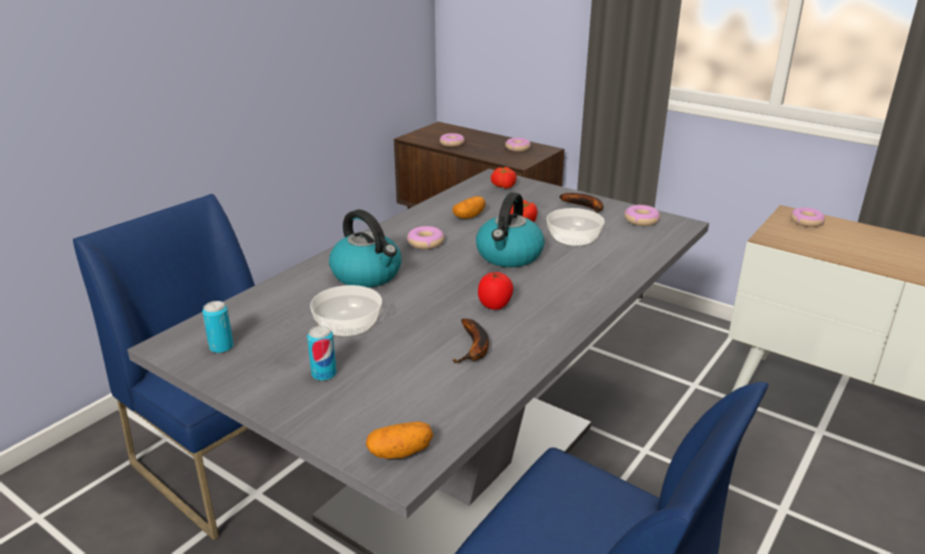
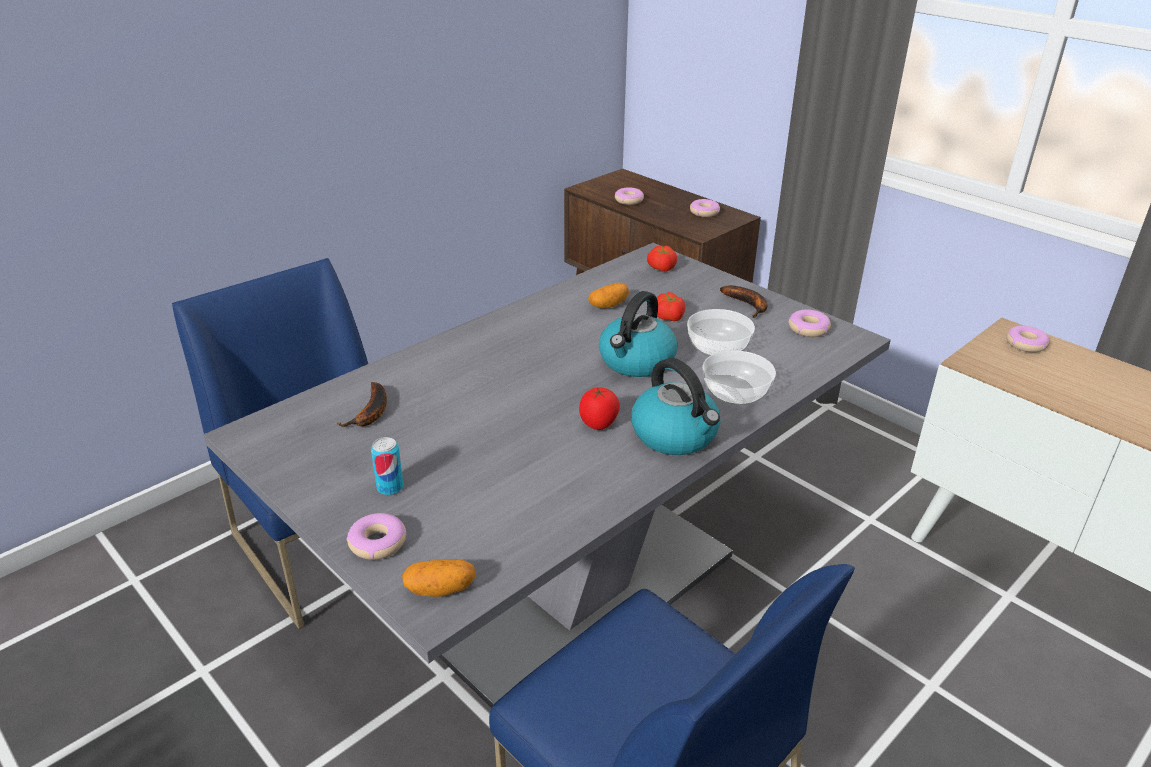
camera: 10 degrees right, 5 degrees up
can [202,301,233,353] -> none
bowl [310,285,382,337] -> bowl moved to [702,350,776,405]
kettle [329,209,402,288] -> kettle moved to [631,358,720,455]
donut [407,226,444,249] -> donut moved to [346,513,407,560]
banana [452,319,489,363] -> banana moved to [337,382,387,427]

